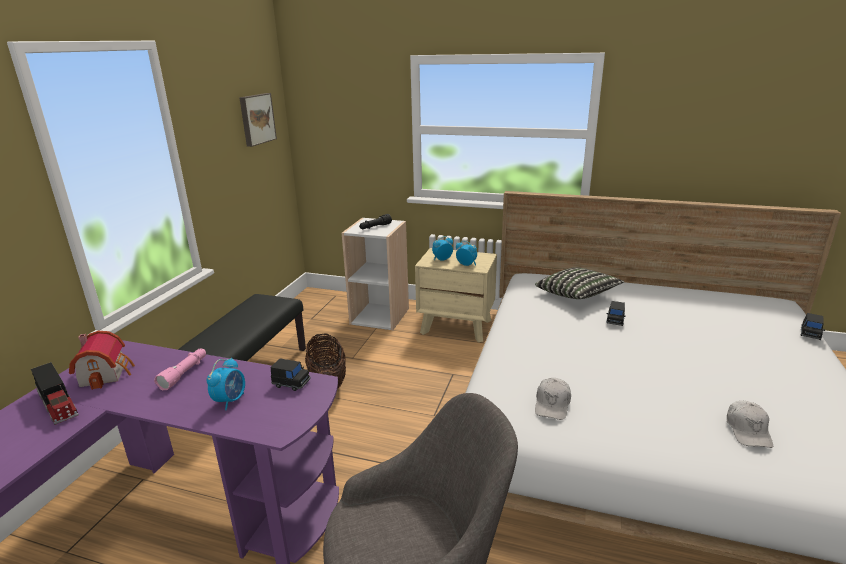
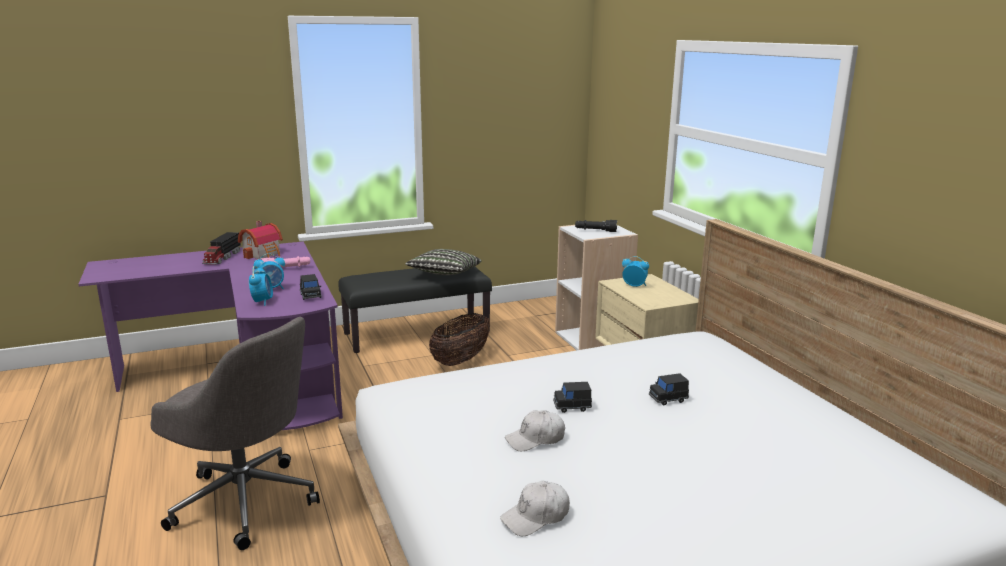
camera: 50 degrees right, 5 degrees down
picture [239,93,277,147] -> none
alarm clock [456,241,477,266] -> alarm clock moved to [249,266,273,306]
pillow [535,267,624,299] -> pillow moved to [405,249,482,275]
white cap [535,378,571,420] -> white cap moved to [505,410,565,451]
black toy car [801,313,825,340] -> black toy car moved to [553,382,592,413]

